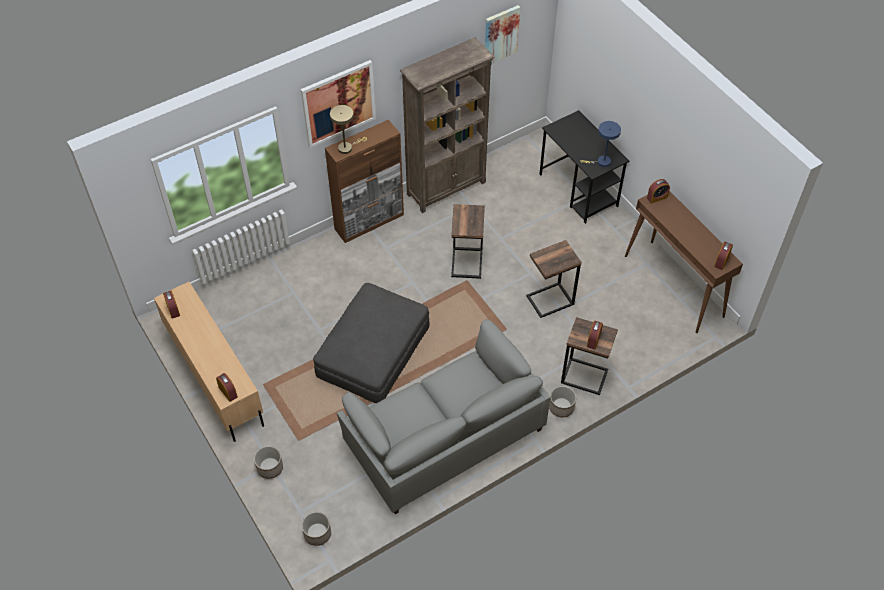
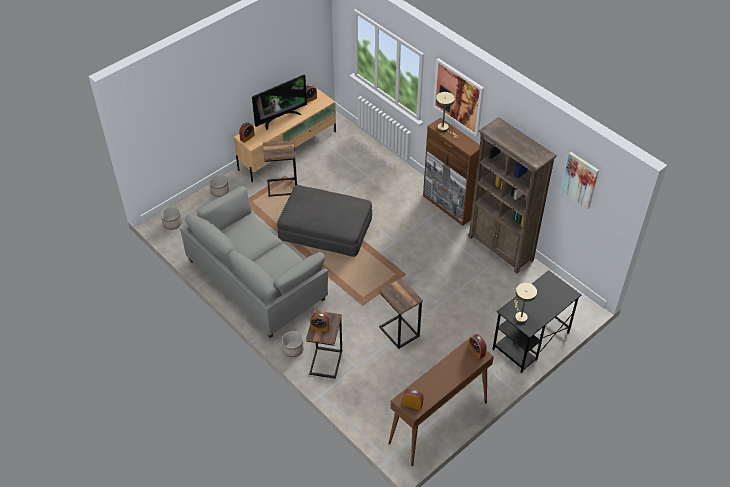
camera: 80 degrees right, 5 degrees down
side table [451,204,485,279] -> side table moved to [263,140,297,197]
blue table lamp [580,121,621,167] -> beige table lamp [514,283,537,323]
none -> television [252,74,307,130]

